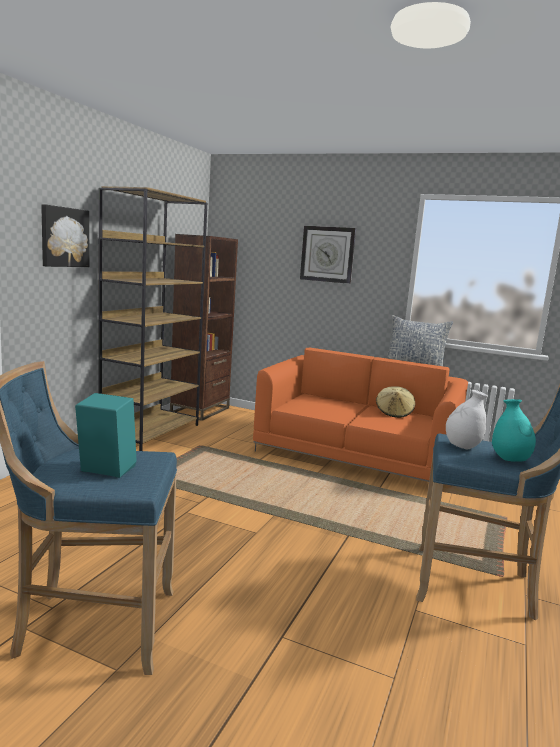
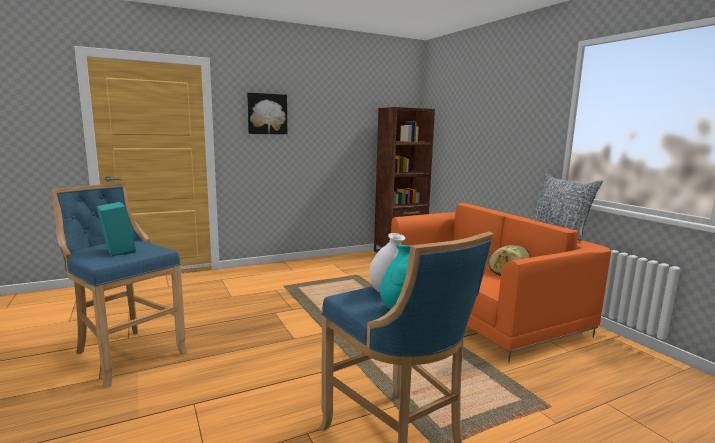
camera: 40 degrees right, 0 degrees up
brown bookcase [99,186,207,451] -> none
wall clock [300,226,356,284] -> none

